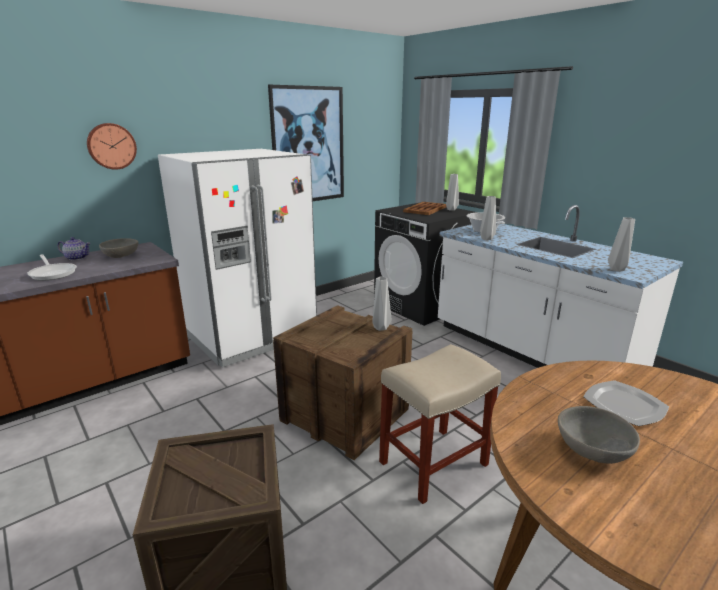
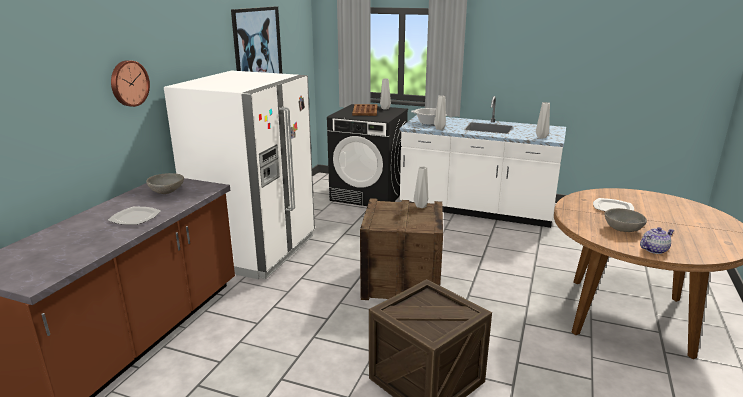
camera: 30 degrees left, 0 degrees up
frying pan [27,254,77,281] -> plate [108,207,161,225]
teapot [57,237,91,260] -> teapot moved to [640,227,675,254]
beige stool [379,344,501,504] -> none

